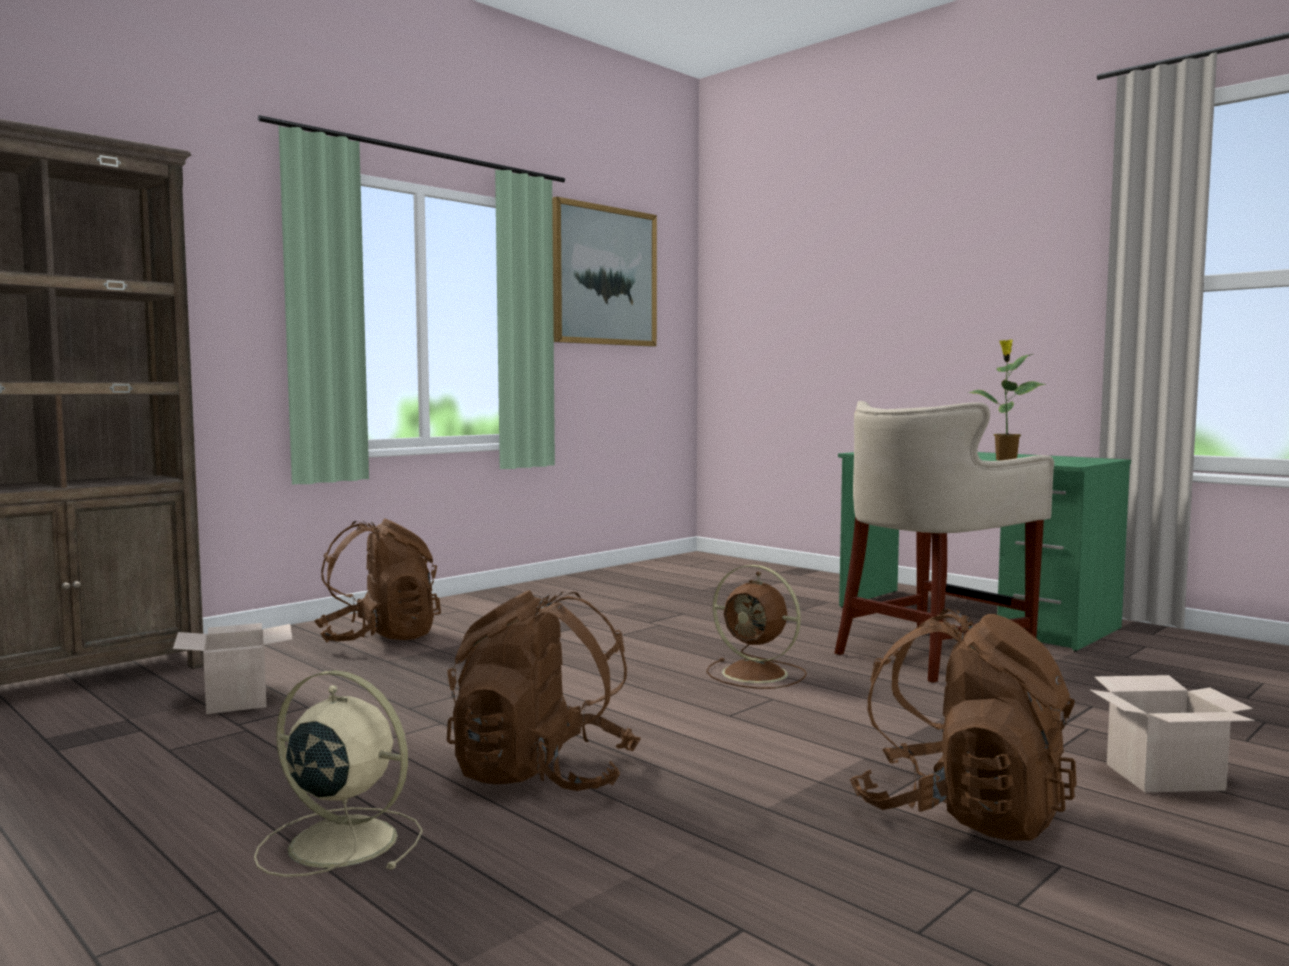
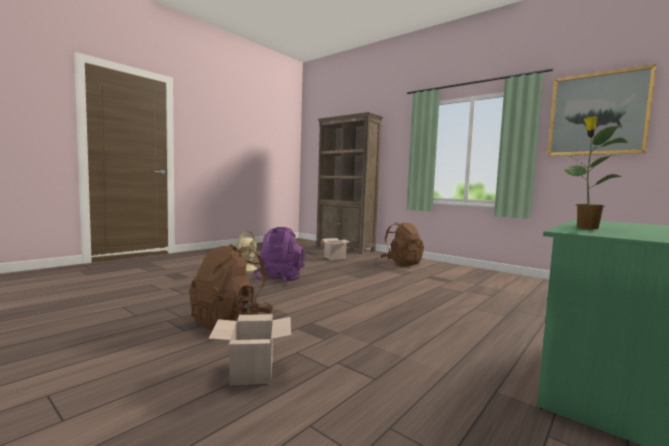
camera: 85 degrees right, 0 degrees up
brown backpack [447,590,641,791] -> purple backpack [253,227,305,283]
brown fan [706,565,807,689] -> none
beige stool [834,401,1054,683] -> none

